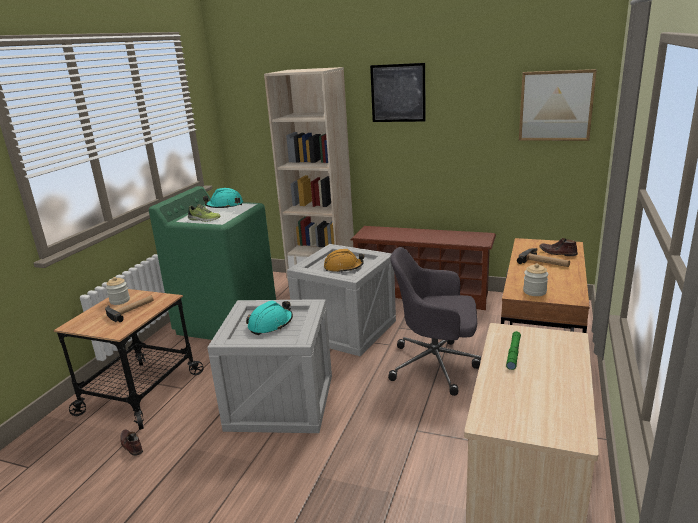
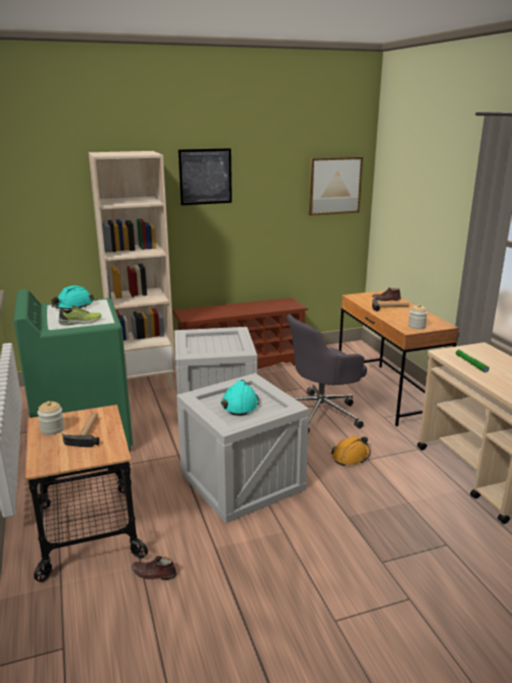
camera: 40 degrees left, 0 degrees up
orange hard hat [324,249,364,273] -> orange hard hat moved to [331,436,370,466]

